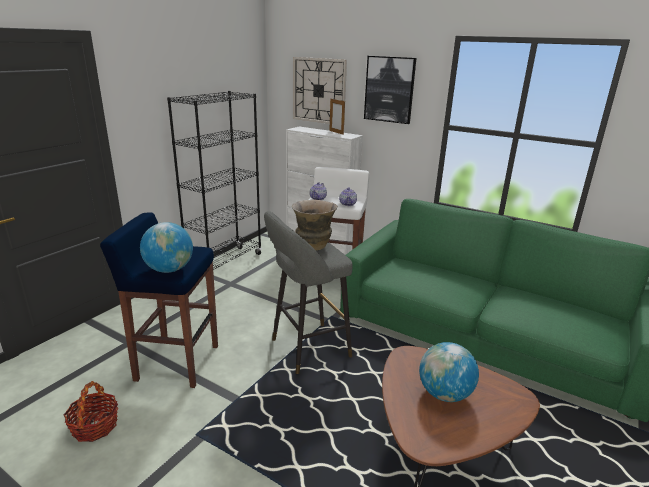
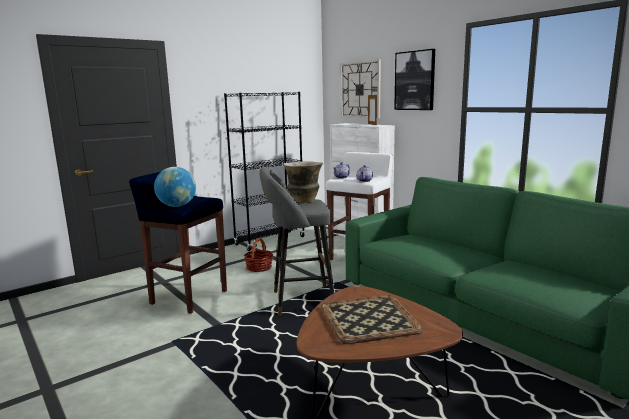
camera: 20 degrees right, 10 degrees down
basket [64,381,118,442] -> basket moved to [244,238,273,272]
globe [419,342,479,402] -> tray [321,295,424,344]

